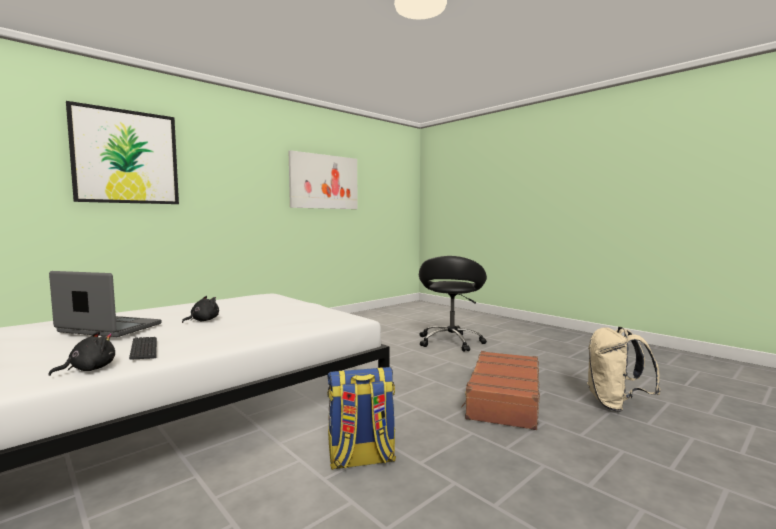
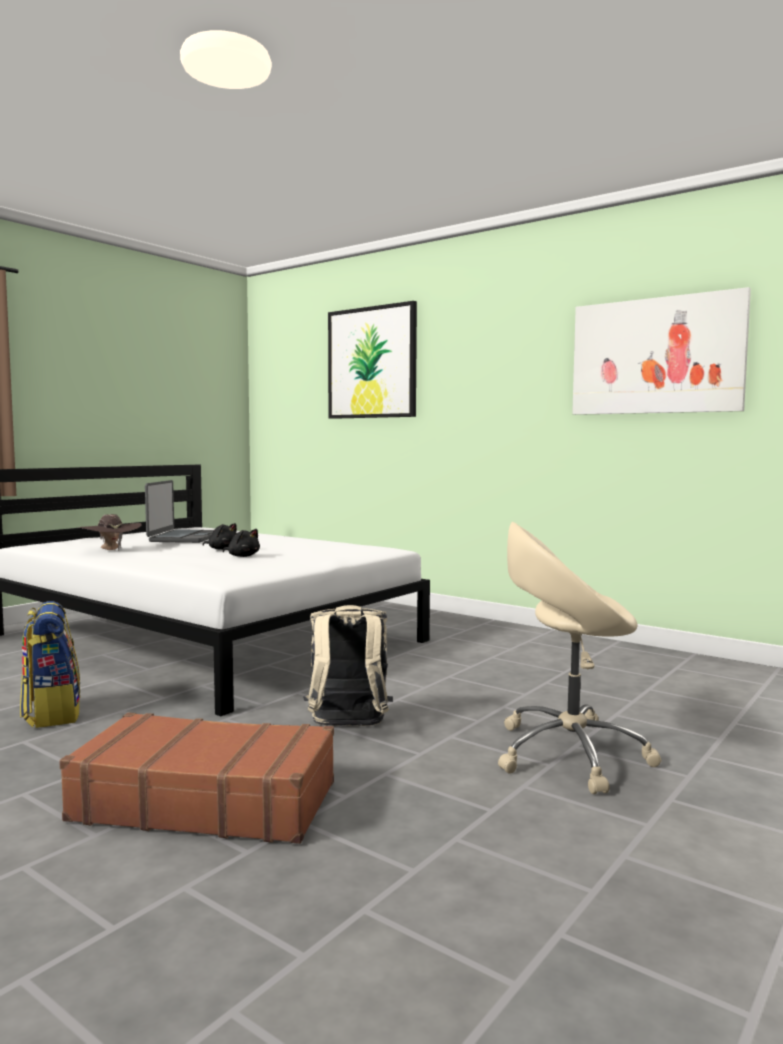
camera: 80 degrees right, 0 degrees up
black plush toy [48,331,115,376] -> black plush toy moved to [223,529,260,557]
keyboard [129,337,157,360] -> brown hat [79,514,142,551]
black office chair [419,256,487,352] -> beige office chair [498,522,661,794]
beige backpack [587,327,661,412] -> beige backpack moved to [303,605,393,726]

